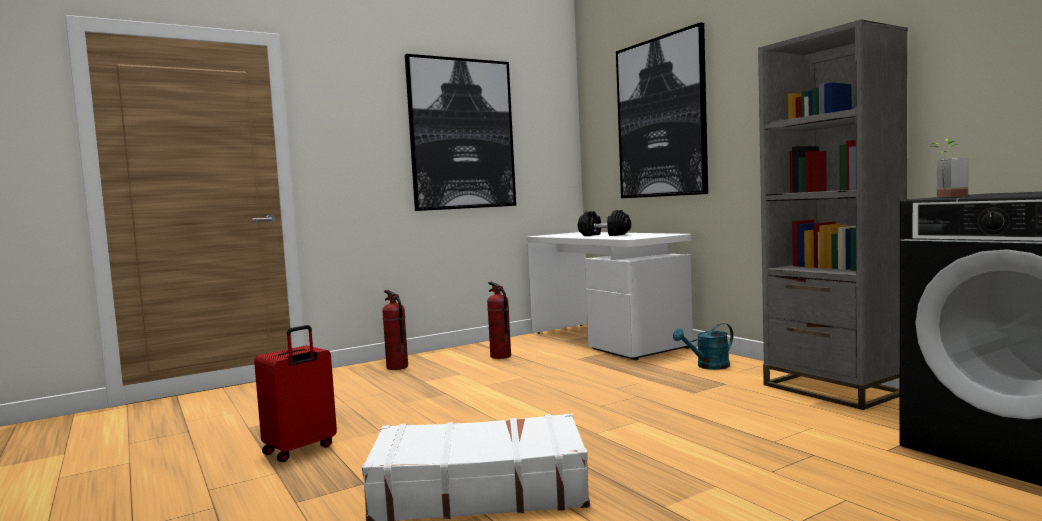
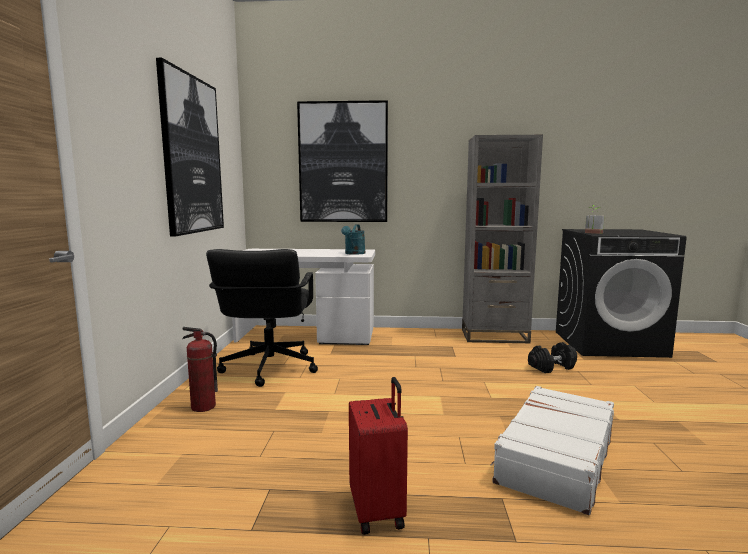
camera: 55 degrees left, 5 degrees up
fire extinguisher [487,282,511,359] -> black office chair [206,249,318,387]
black dumbbell [578,210,631,236] -> black dumbbell moved to [528,342,577,373]
turquoise watering can [673,323,733,370] -> turquoise watering can moved to [341,224,365,255]

